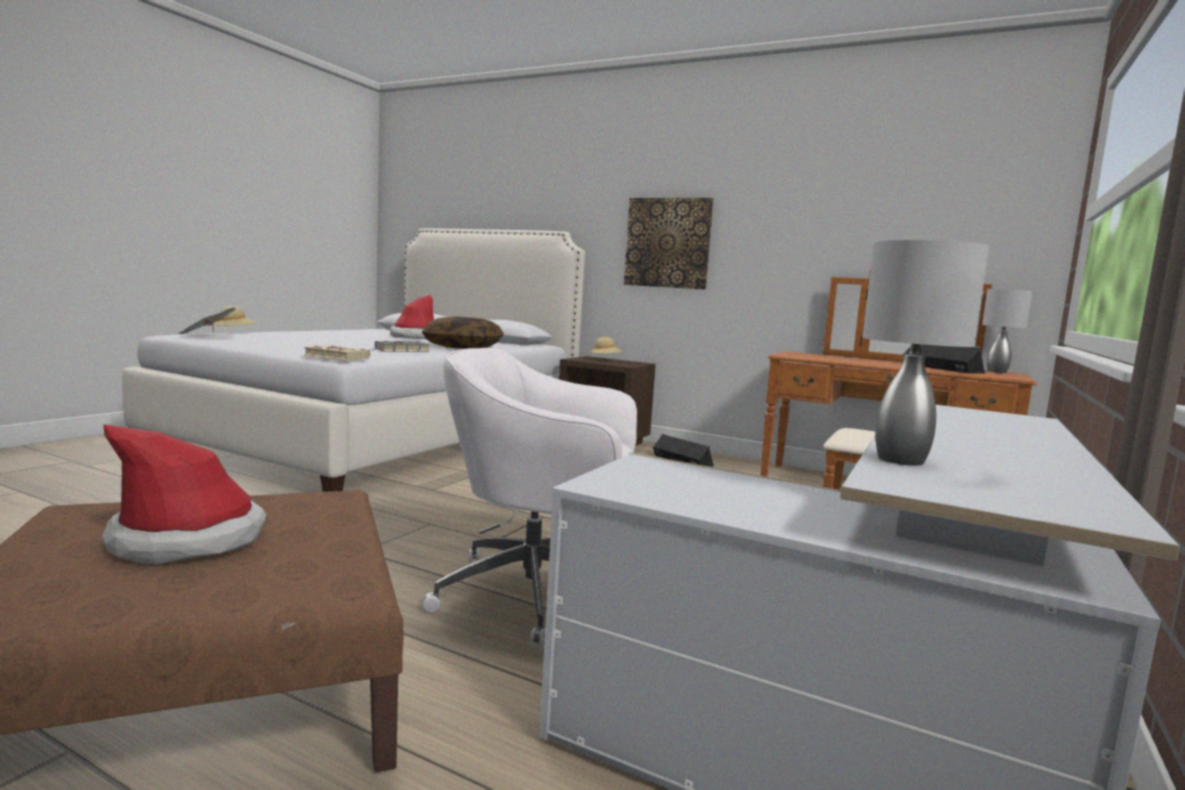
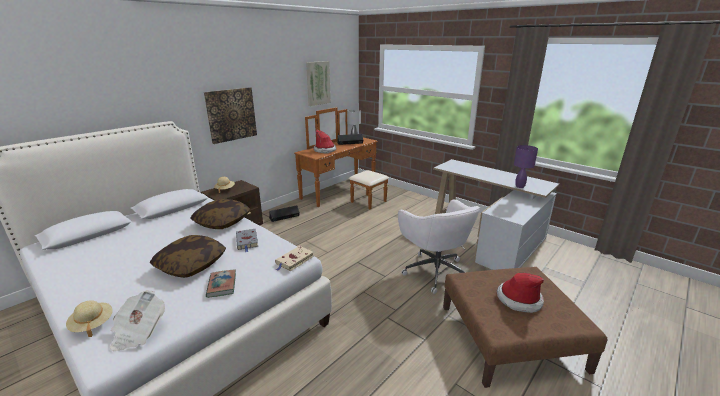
camera: 75 degrees left, 15 degrees up
hat [390,295,434,339] -> hat moved to [314,129,336,153]
white office chair [422,348,637,649] -> white office chair turned 45 degrees counterclockwise [398,200,480,294]
grey table lamp [862,240,989,466] -> purple table lamp [514,145,538,188]
none -> pillow [150,235,226,278]
none -> book [206,269,236,298]
none -> picture [306,61,331,106]

